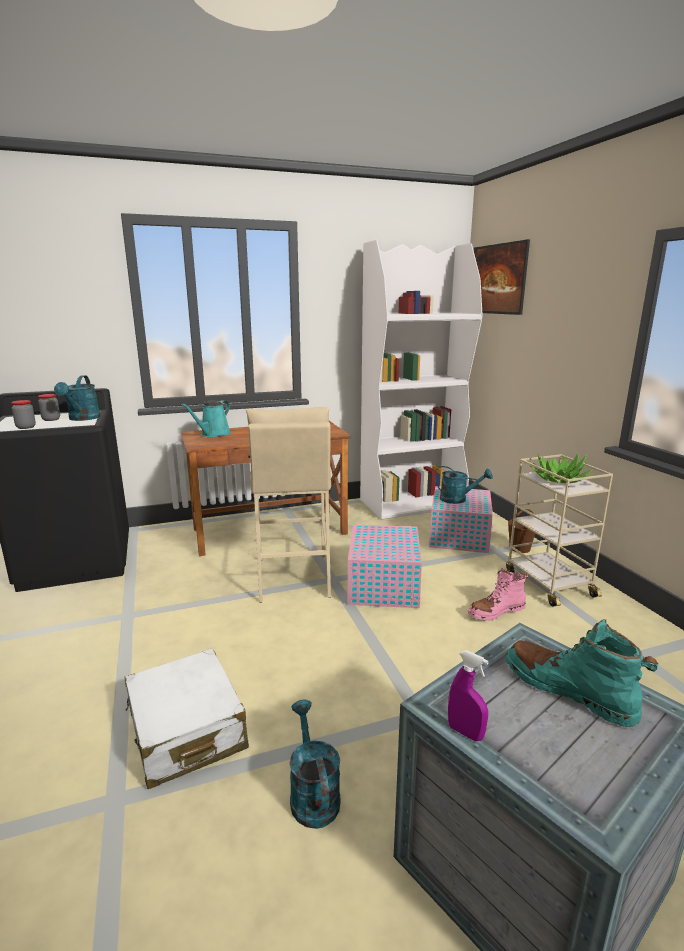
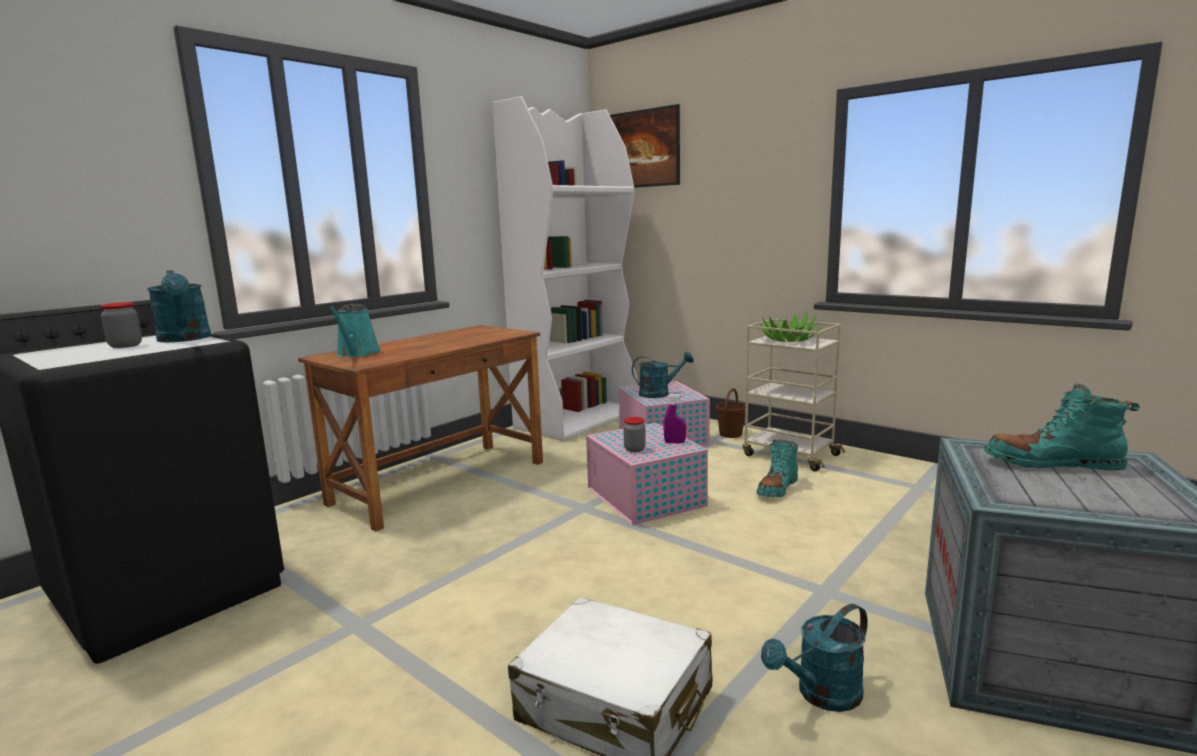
camera: 30 degrees left, 5 degrees down
jar [11,400,36,429] -> jar moved to [623,417,646,452]
beige stool [246,407,331,603] -> none
turquoise watering can [289,700,341,829] -> turquoise watering can turned 75 degrees counterclockwise [761,603,868,712]
purple spray bottle [448,650,489,741] -> purple spray bottle moved to [664,394,686,444]
pink boot [468,569,529,621] -> turquoise boot [756,440,798,498]

